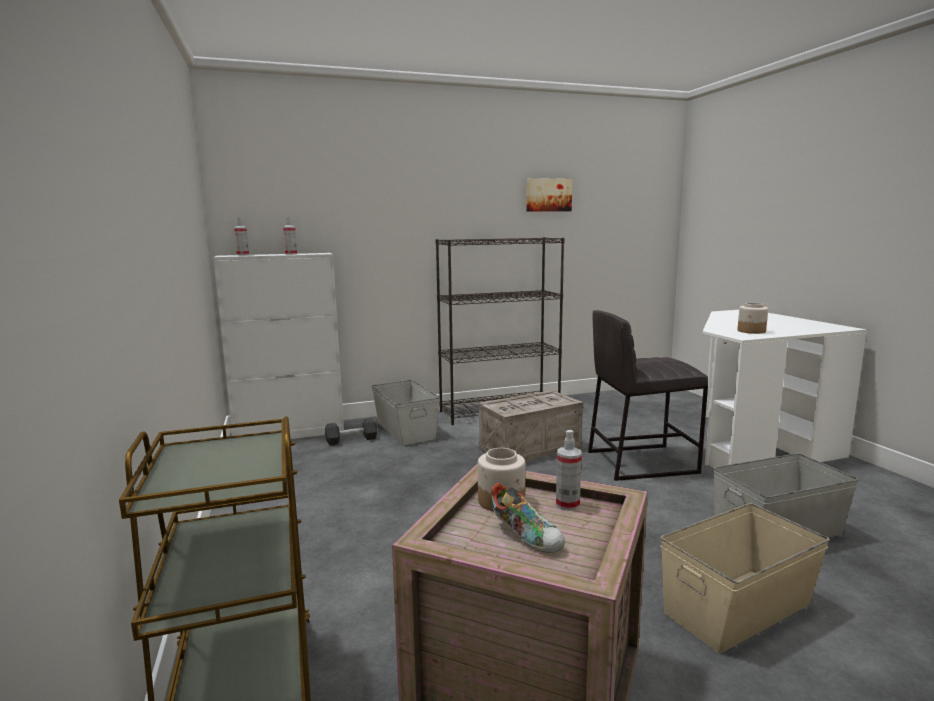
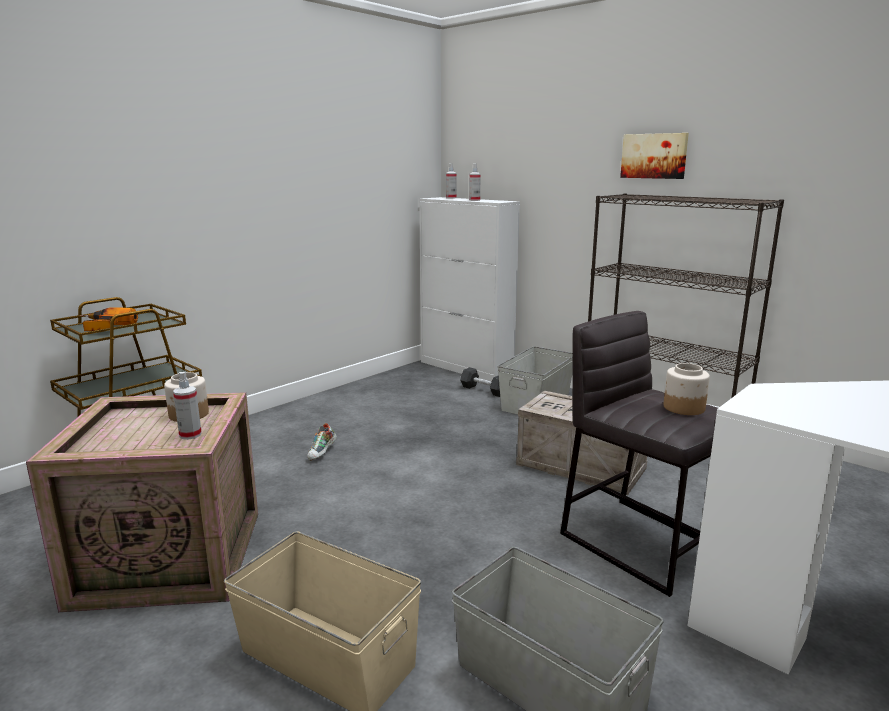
camera: 60 degrees right, 5 degrees up
shoe [491,483,565,553] -> shoe moved to [307,423,337,461]
picture [526,178,572,212] -> picture moved to [620,133,689,179]
jar [737,303,768,334] -> jar moved to [664,363,710,415]
none -> power drill [81,307,138,331]

